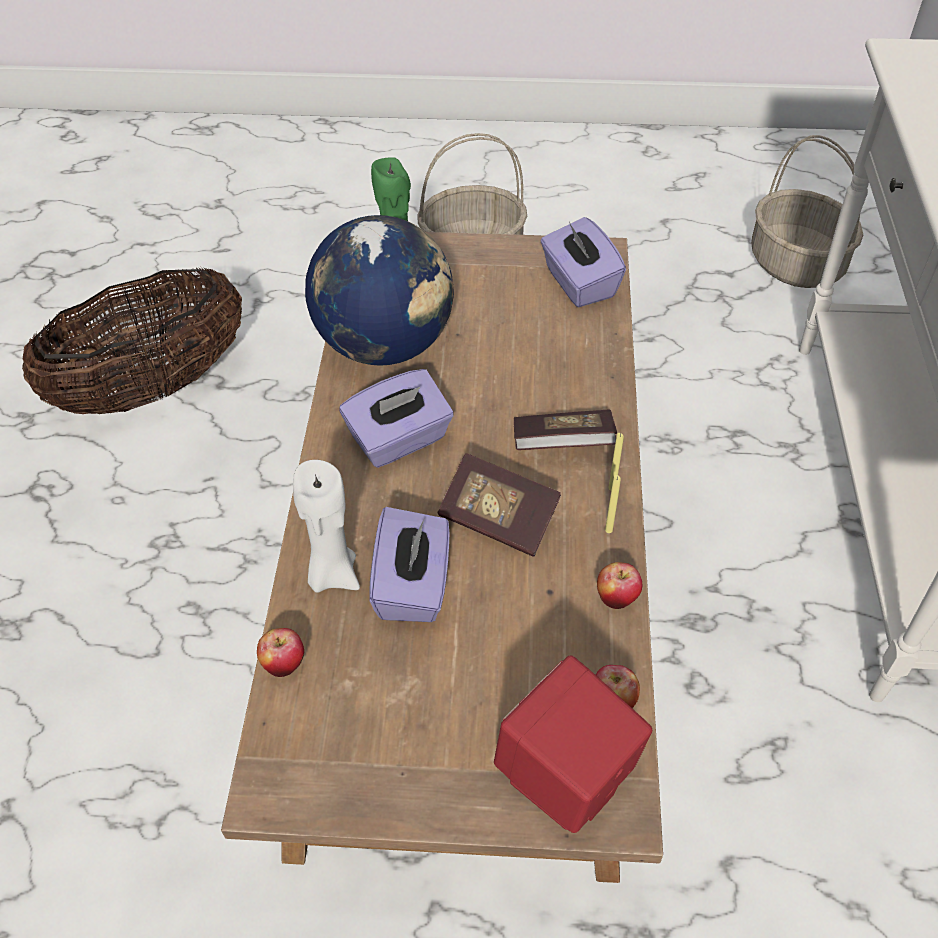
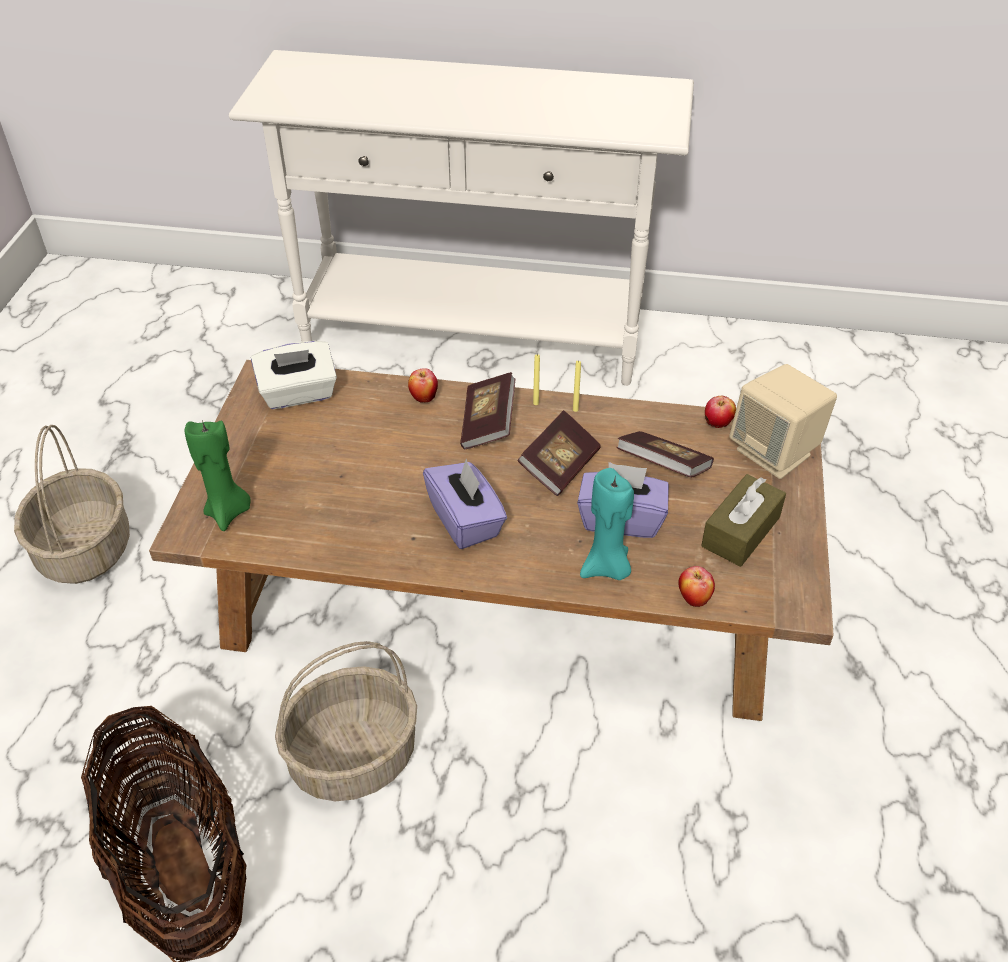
camera: 85 degrees left, 5 degrees down
white candle [293,460,360,593] -> turquoise candle [580,468,634,580]
globe [305,215,454,366] -> none
red speaker [494,655,652,833] -> beige speaker [729,364,837,479]
purple tissue box [541,217,626,308] -> white tissue box [251,341,337,409]
apple [597,562,642,609] -> apple moved to [408,368,438,403]
basket [751,135,863,288] -> basket moved to [275,641,417,801]
none -> book [616,431,714,478]
none -> brown tissue box [701,474,786,567]

